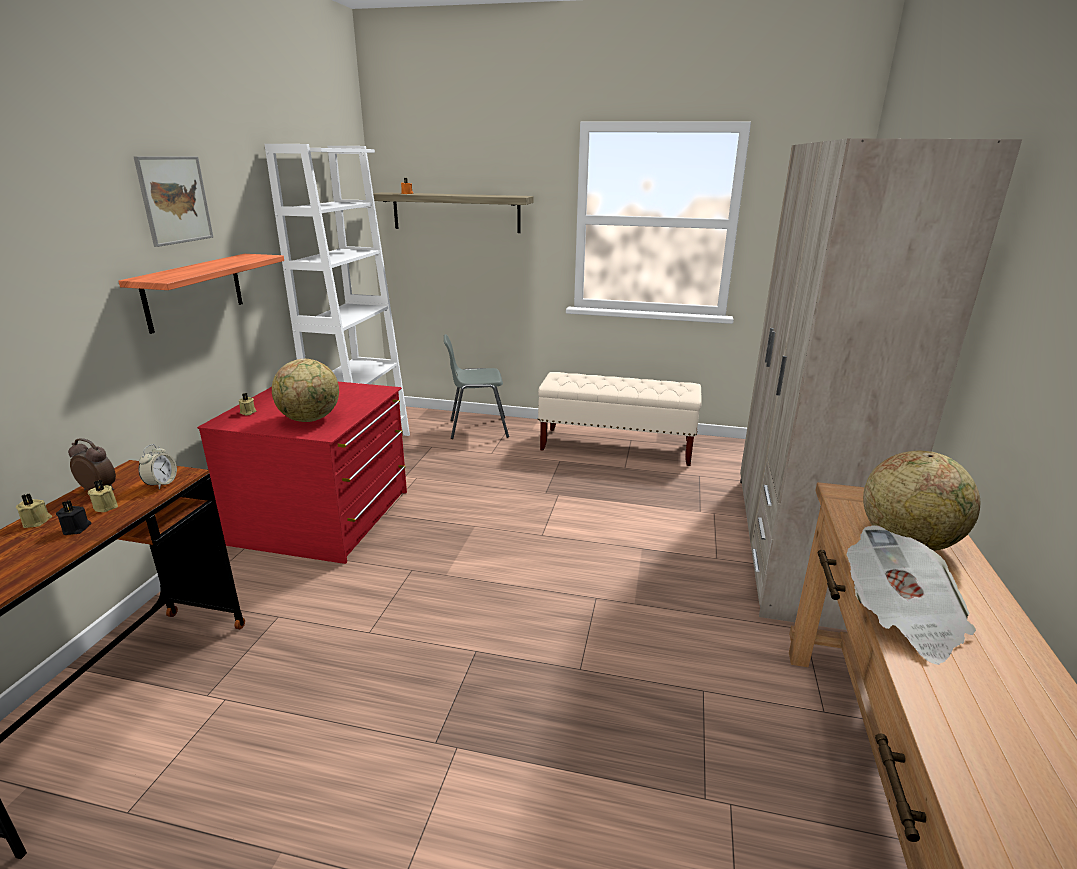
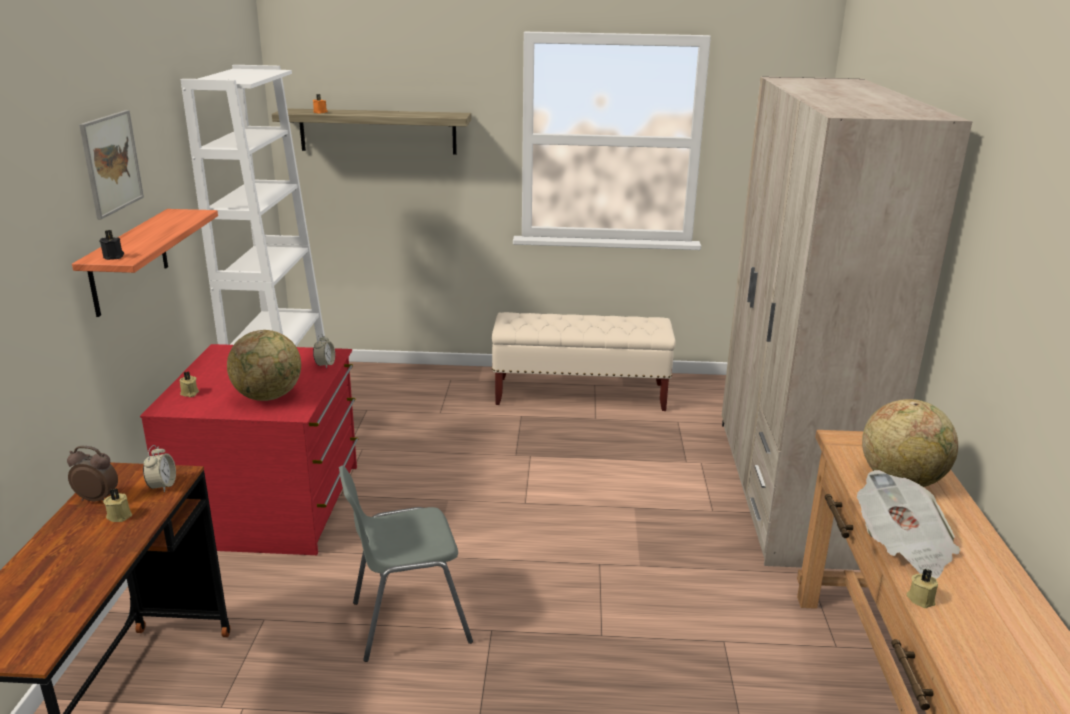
camera: 10 degrees left, 0 degrees up
beige candle [16,493,52,528] -> beige candle moved to [907,569,938,608]
black candle [56,500,92,535] -> black candle moved to [99,230,124,260]
grey chair [444,334,509,439] -> grey chair moved to [339,465,473,662]
none -> alarm clock [313,334,335,369]

